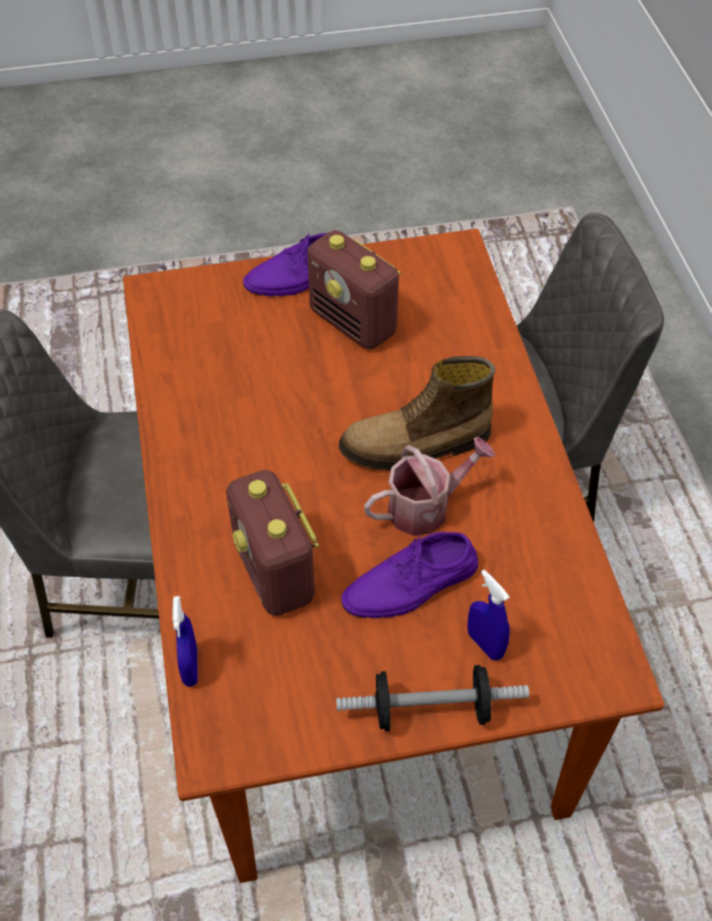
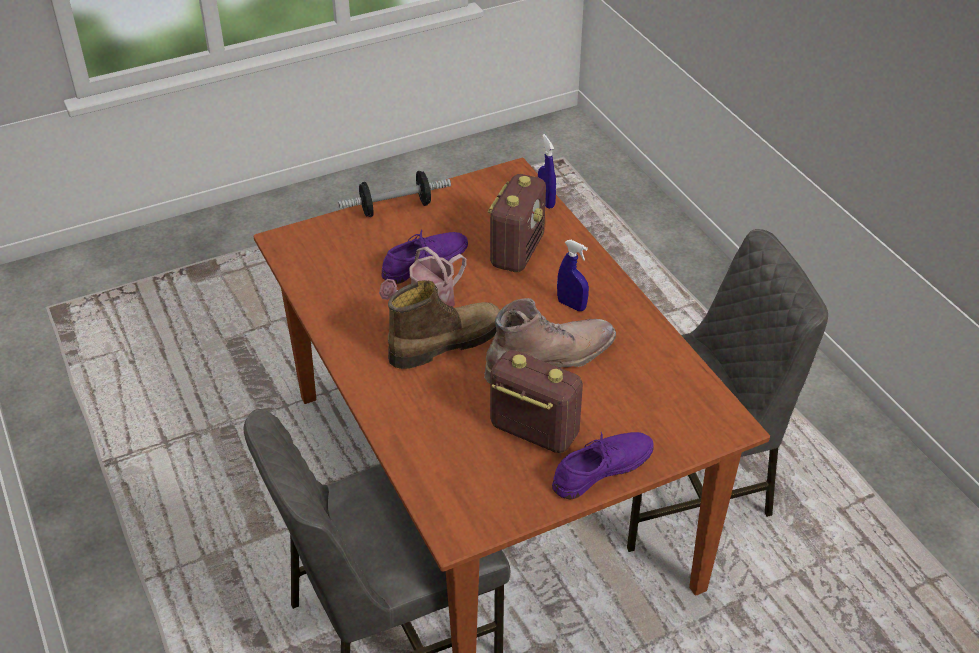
camera: 165 degrees right, 10 degrees down
radio [226,470,320,616] -> radio turned 60 degrees clockwise [488,174,546,272]
blue spray bottle [467,569,510,660] -> blue spray bottle moved to [557,240,589,311]
none -> brown boot [484,298,616,384]

